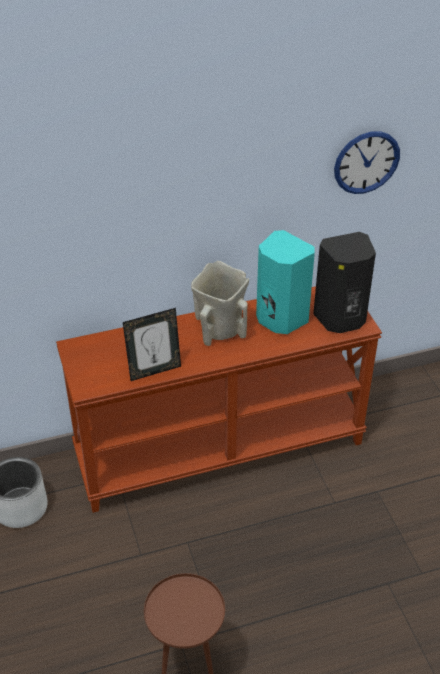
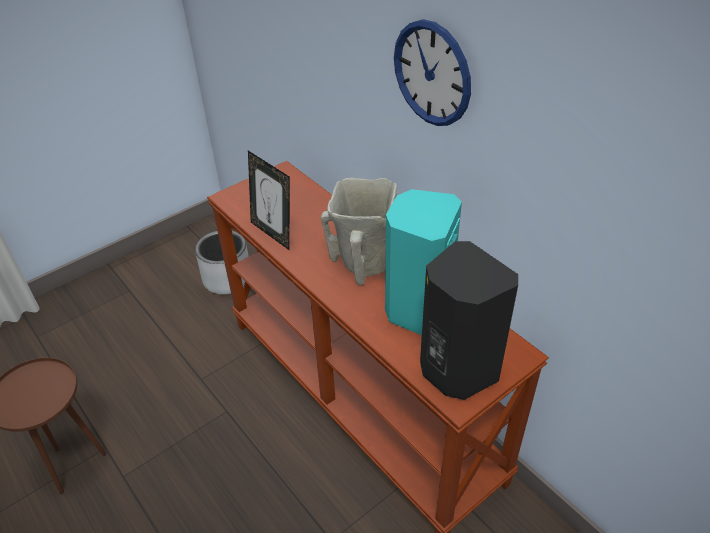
camera: 70 degrees right, 0 degrees up
wall clock [334,131,400,194] -> wall clock moved to [394,19,471,126]

